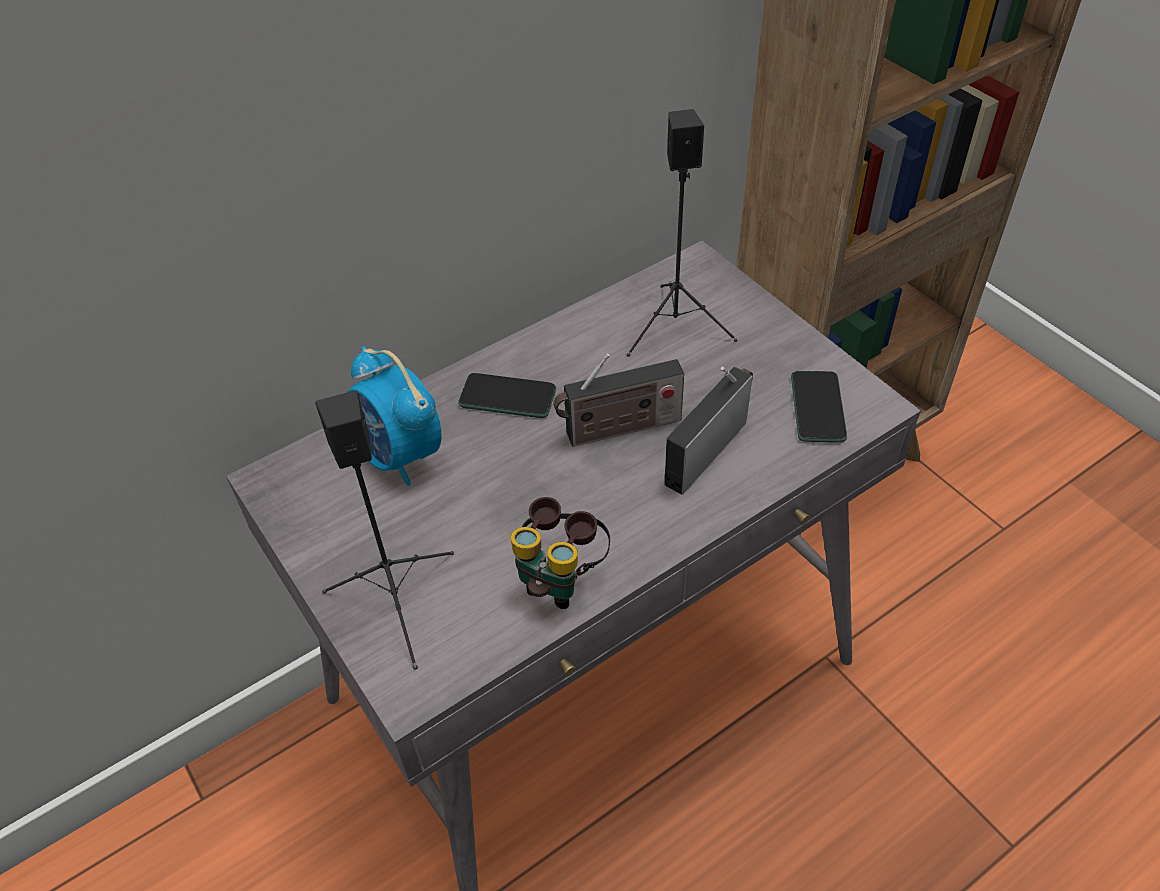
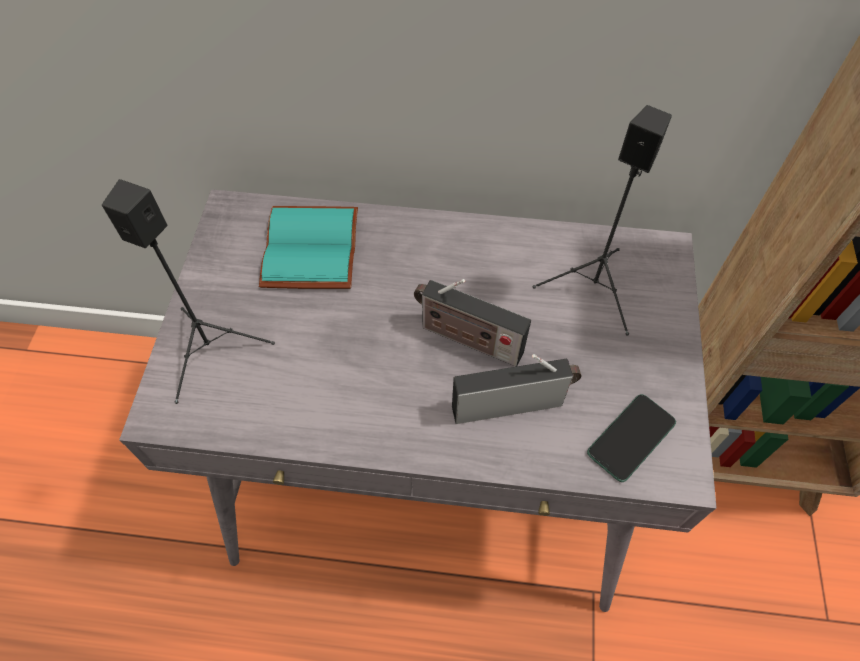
camera: 40 degrees right, 10 degrees up
alarm clock [346,346,442,486] -> turquoise book [259,206,358,289]
phone [458,373,556,418] -> none
binoculars [510,497,610,609] -> none

